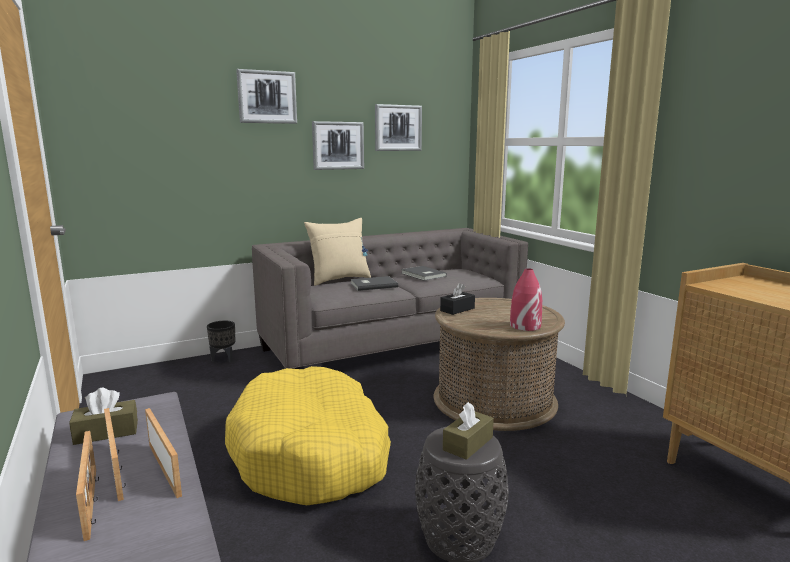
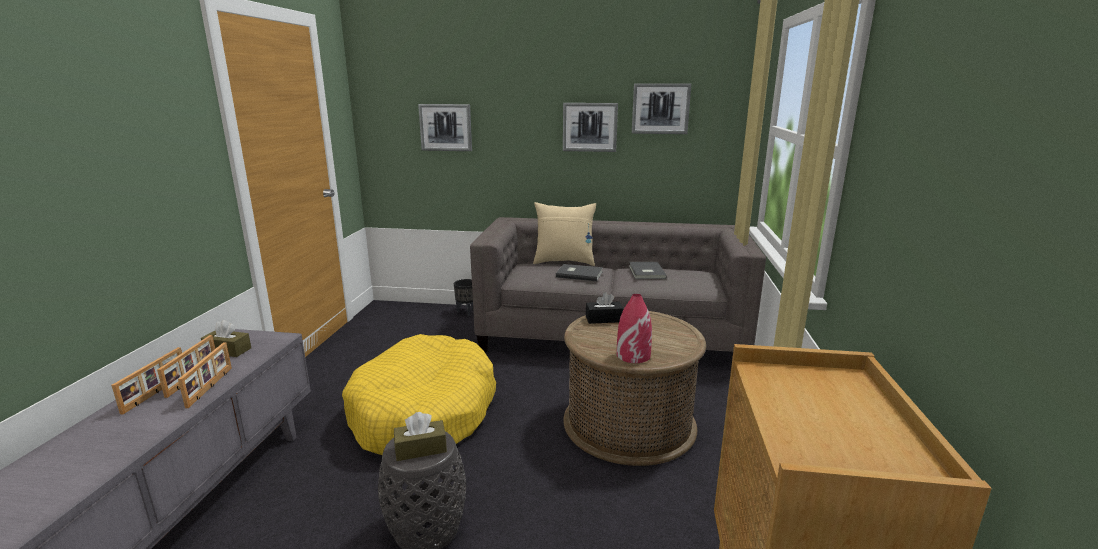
camera: 35 degrees right, 5 degrees up
picture [236,69,297,124] -> picture moved to [418,104,472,151]

